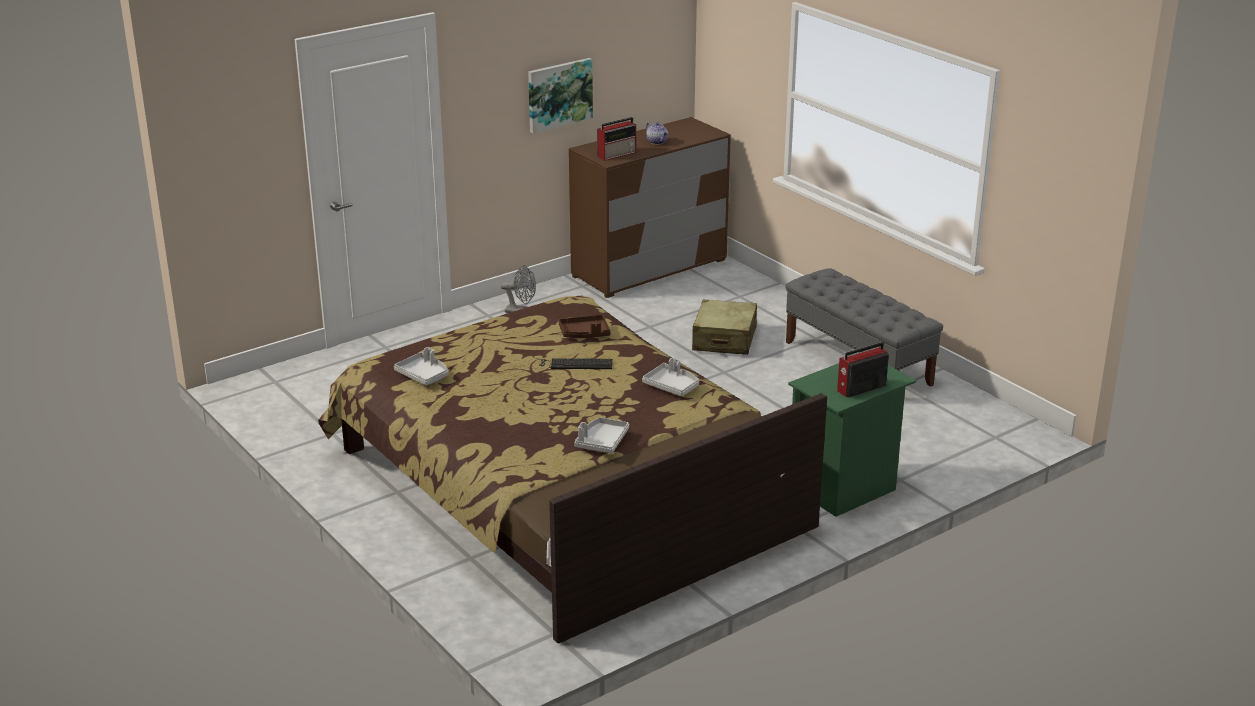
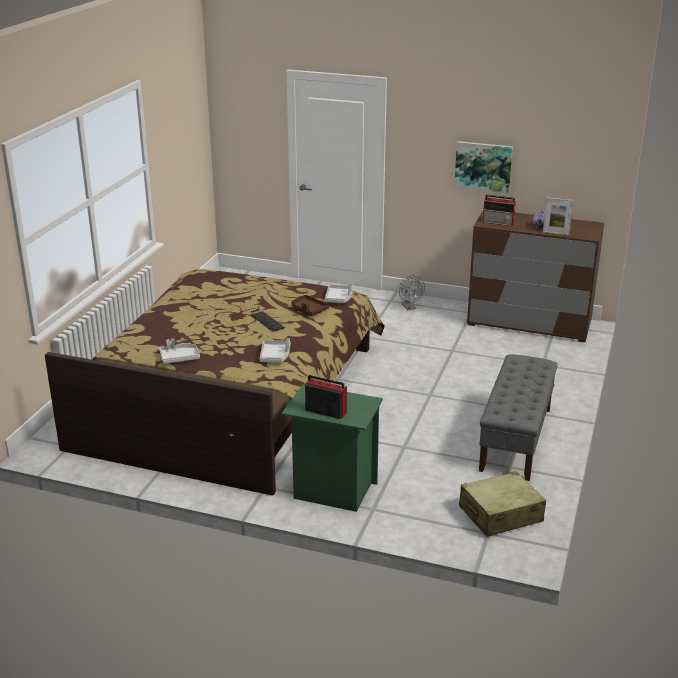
camera: 55 degrees right, 0 degrees up
grey tray [394,347,448,386] -> grey tray moved to [325,283,353,303]
beige suitcase [692,300,757,355] -> beige suitcase moved to [459,471,546,537]
none -> picture frame [543,197,573,235]

